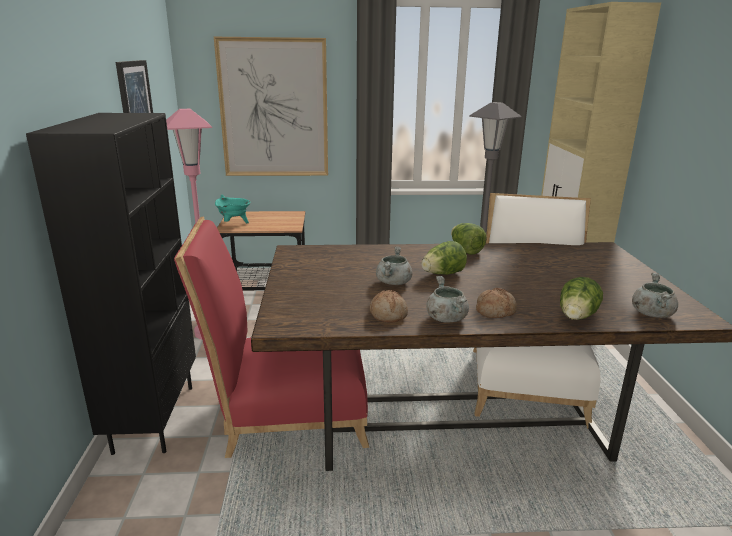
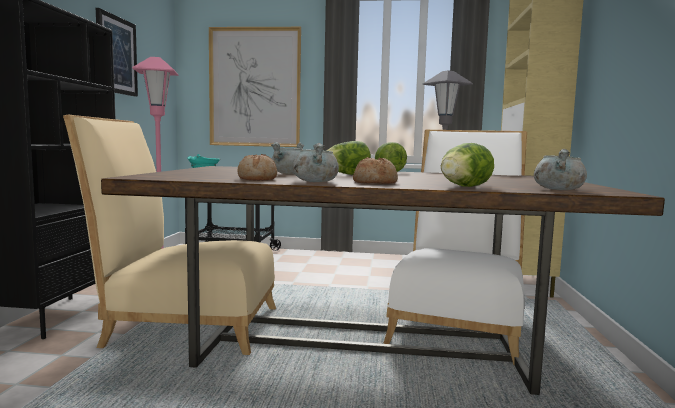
camera: 10 degrees right, 15 degrees down
red chair [174,217,369,458] -> beige chair [63,115,276,355]

